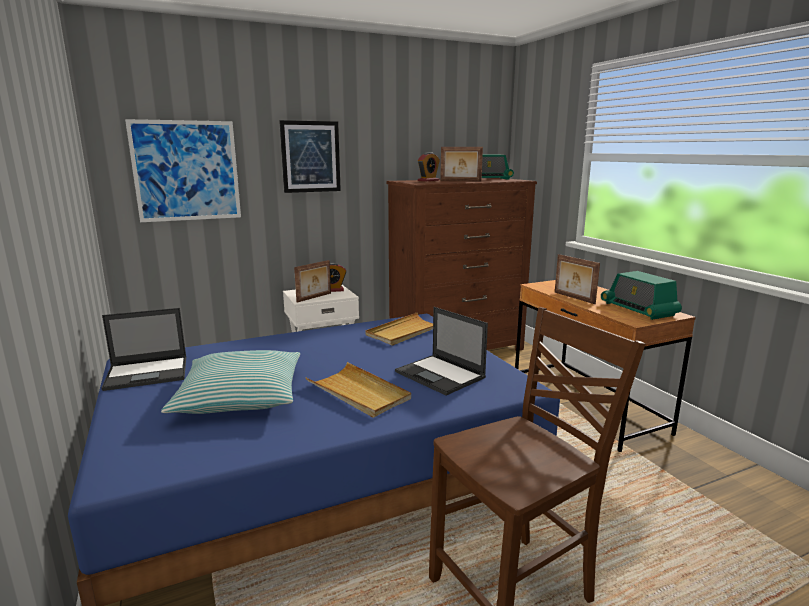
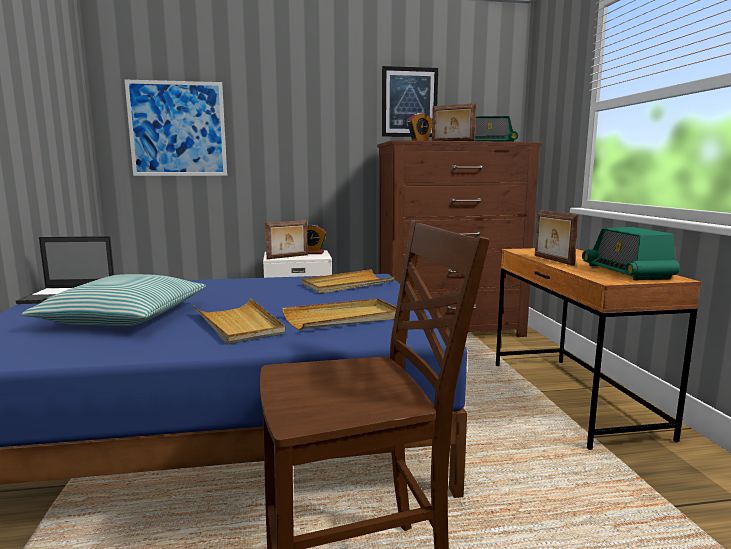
camera: 15 degrees right, 5 degrees down
picture [279,120,341,193] -> picture moved to [382,66,438,137]
laptop [395,307,488,395] -> beige tray [282,298,396,330]

